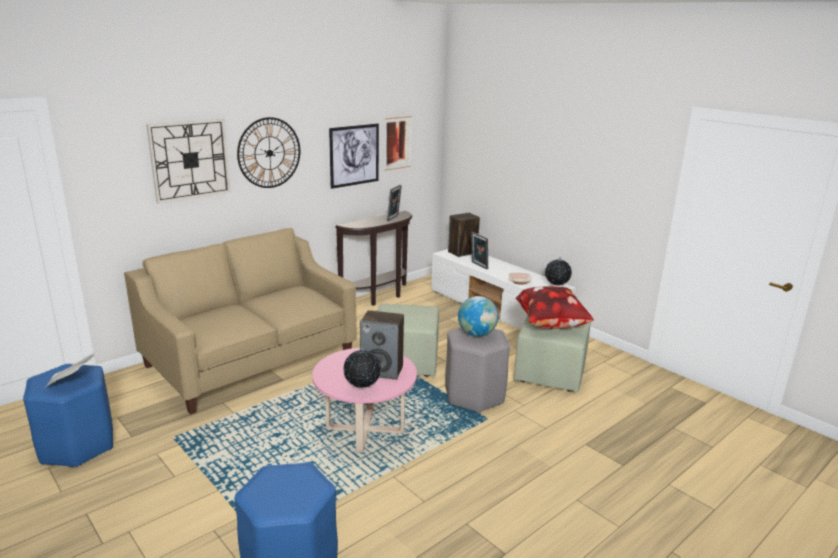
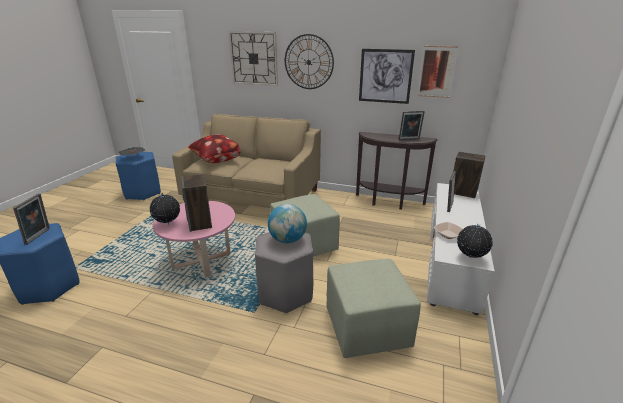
camera: 60 degrees right, 5 degrees up
pillow [515,286,594,329] -> pillow moved to [188,134,241,163]
none -> picture frame [13,194,50,245]

